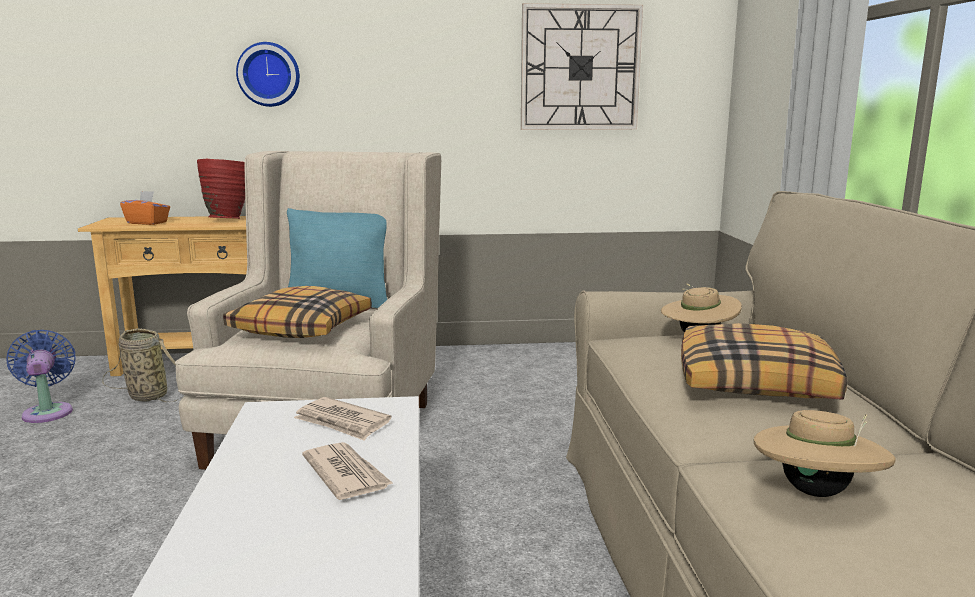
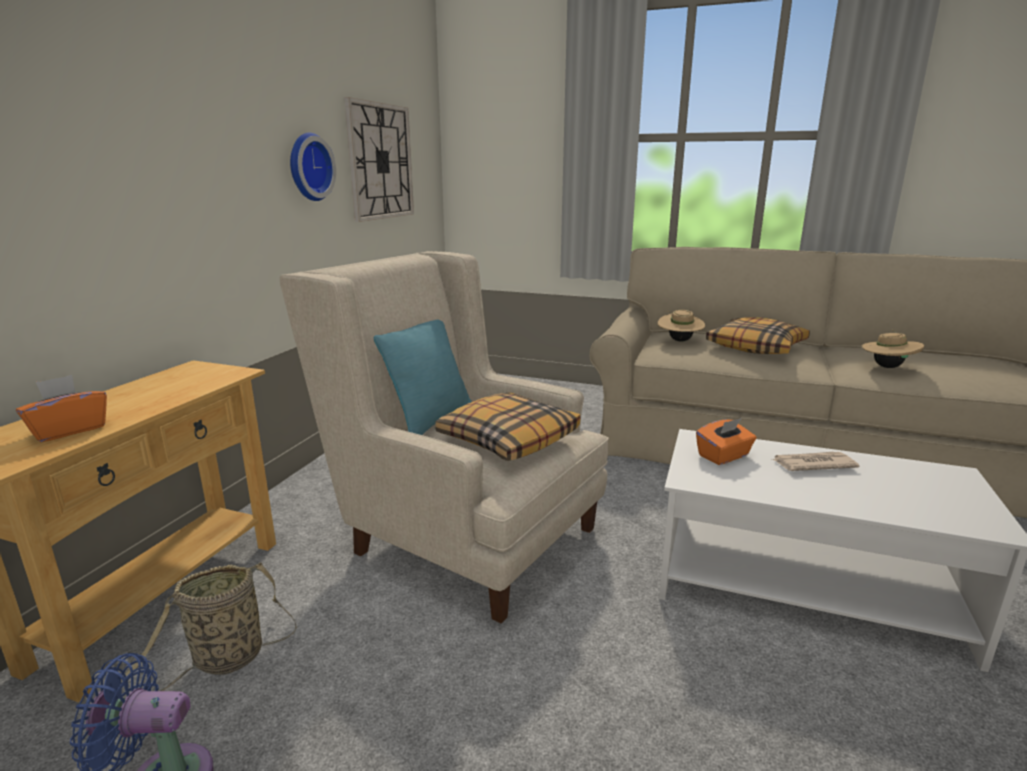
camera: 65 degrees left, 5 degrees up
red vase [197,159,245,219] -> none
wall clock [236,42,300,107] -> wall clock moved to [290,133,336,201]
newspaper [294,397,391,441] -> orange tissue box [696,418,756,465]

